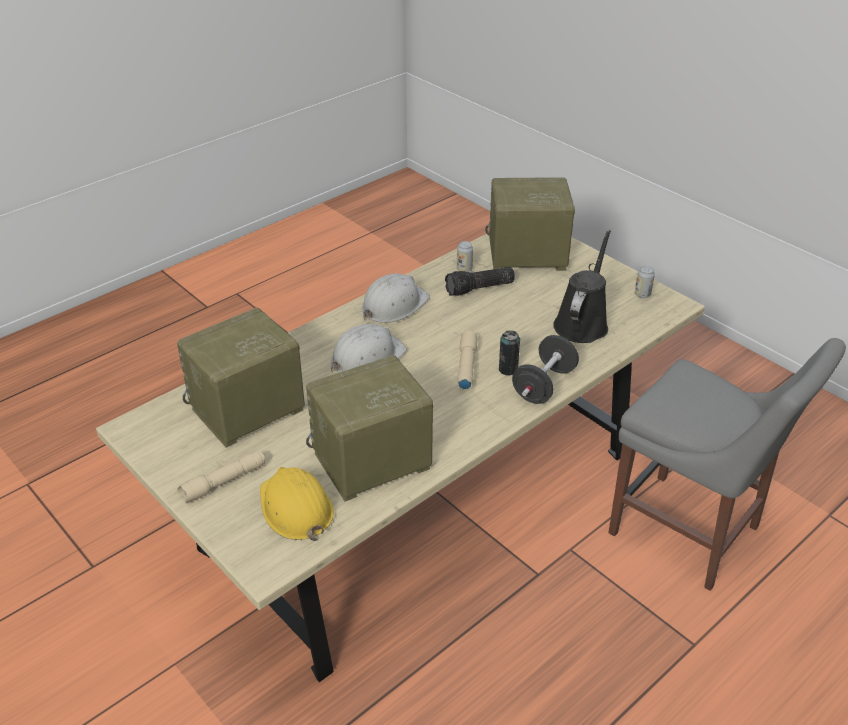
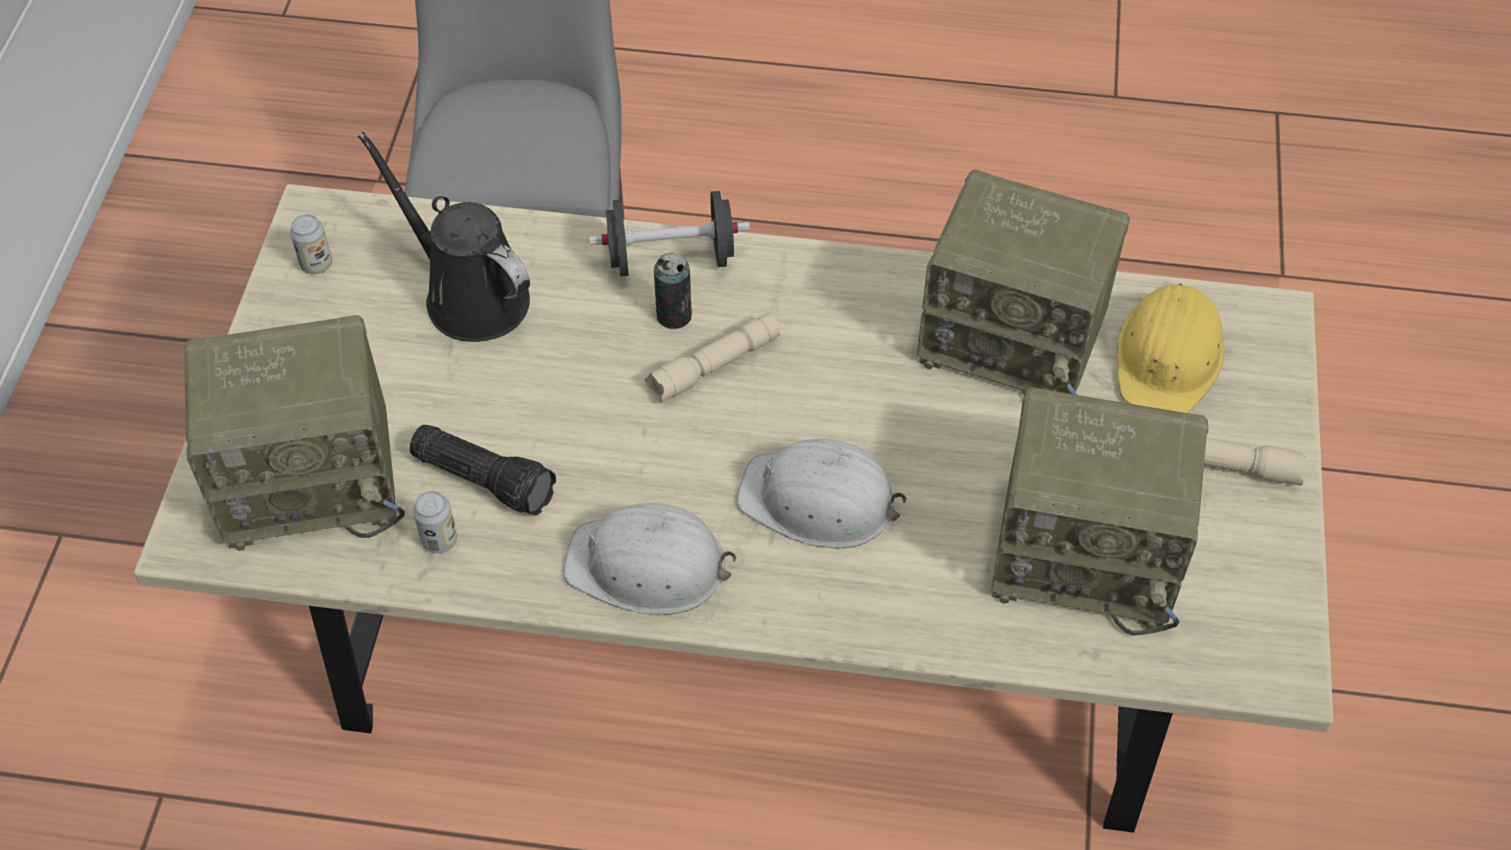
camera: 130 degrees left, 15 degrees up
radio [485,177,575,271] -> radio turned 60 degrees counterclockwise [183,315,405,551]
black watering can [553,230,611,343] -> black watering can turned 60 degrees clockwise [358,132,530,342]

